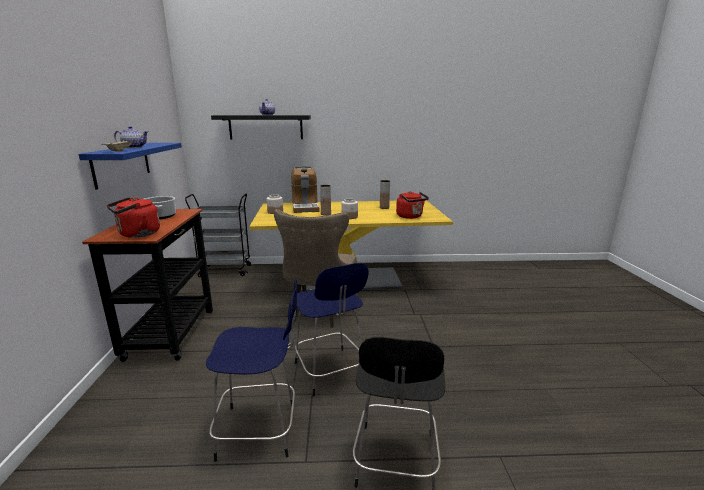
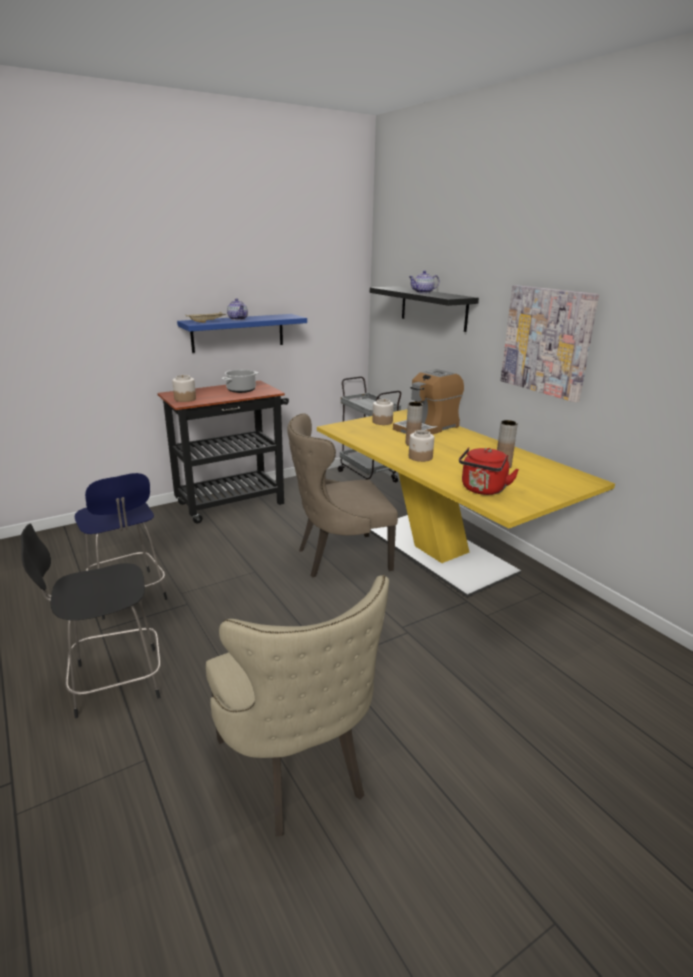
camera: 60 degrees right, 5 degrees up
red kettle [107,197,160,237] -> jar [172,375,196,402]
blue stool [295,263,368,396] -> none
none -> beige chair [206,575,389,836]
none -> picture [500,285,599,403]

